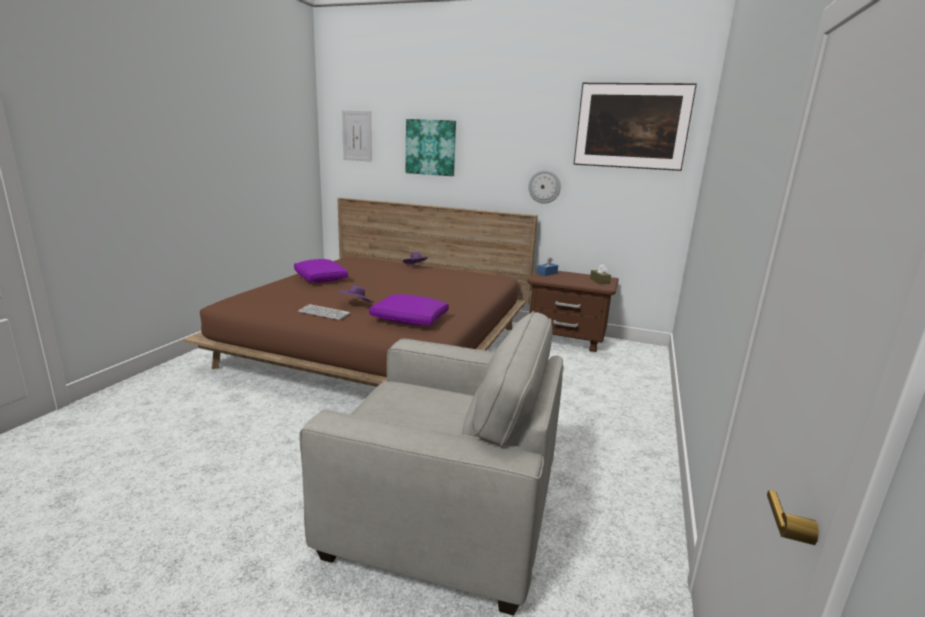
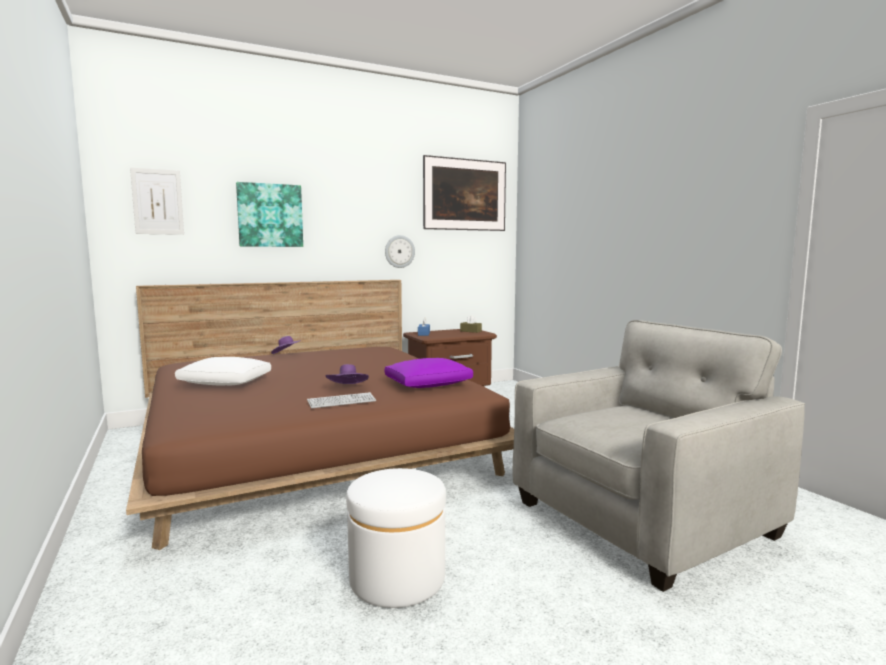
camera: 45 degrees left, 10 degrees down
purple pillow [294,259,348,282] -> white pillow [175,357,271,386]
none -> white ottoman [346,468,446,608]

